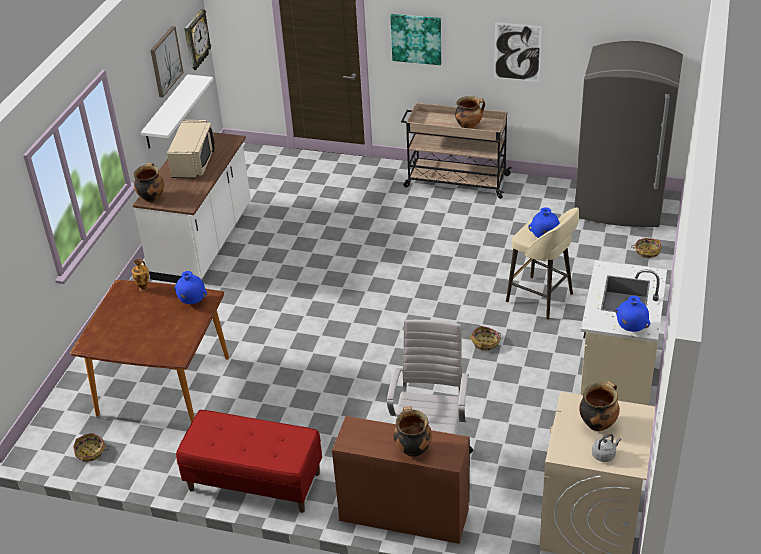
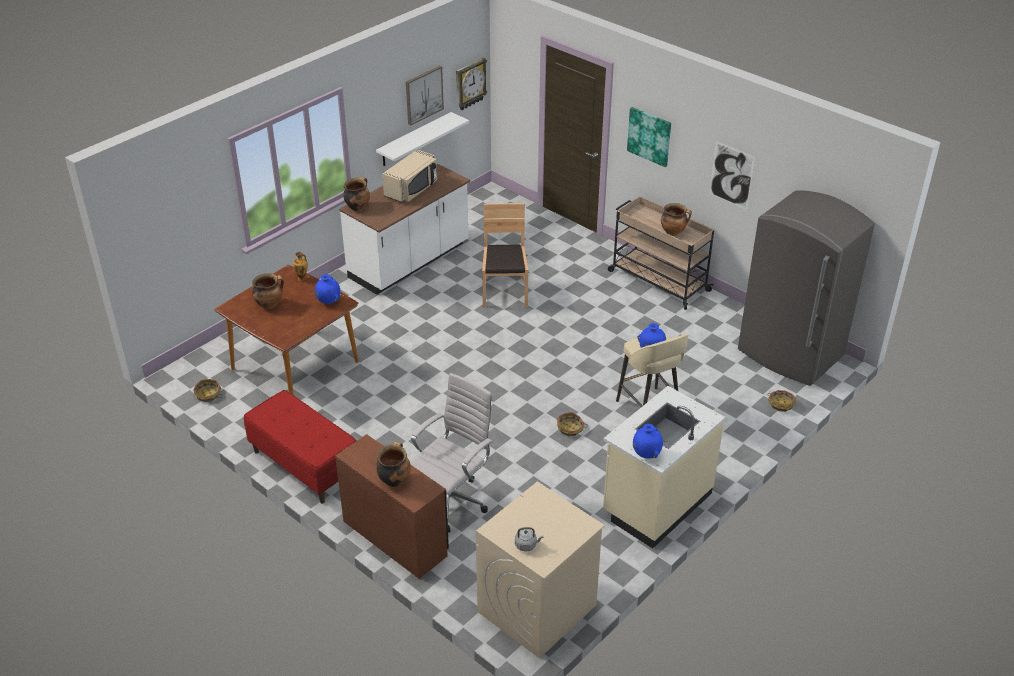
camera: 25 degrees right, 0 degrees up
cooking pot [579,381,620,431] -> cooking pot moved to [252,273,284,309]
none -> brown chair [482,203,528,308]

